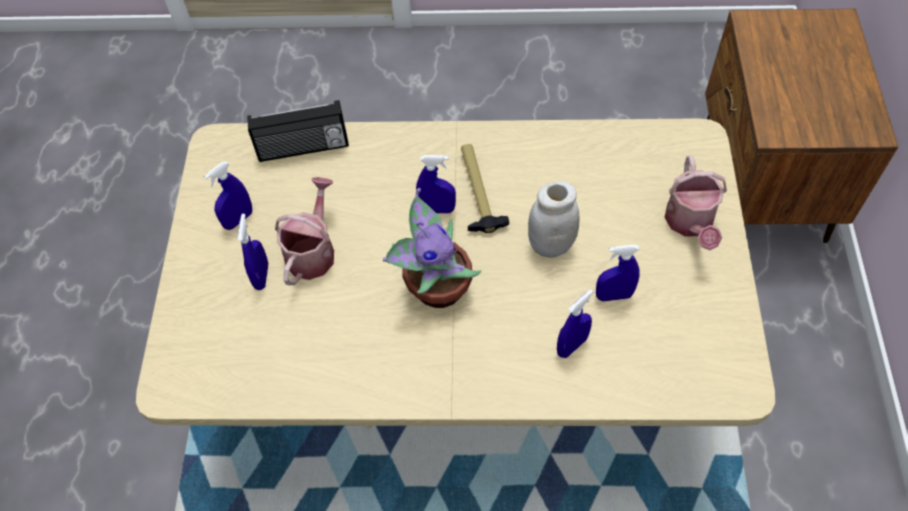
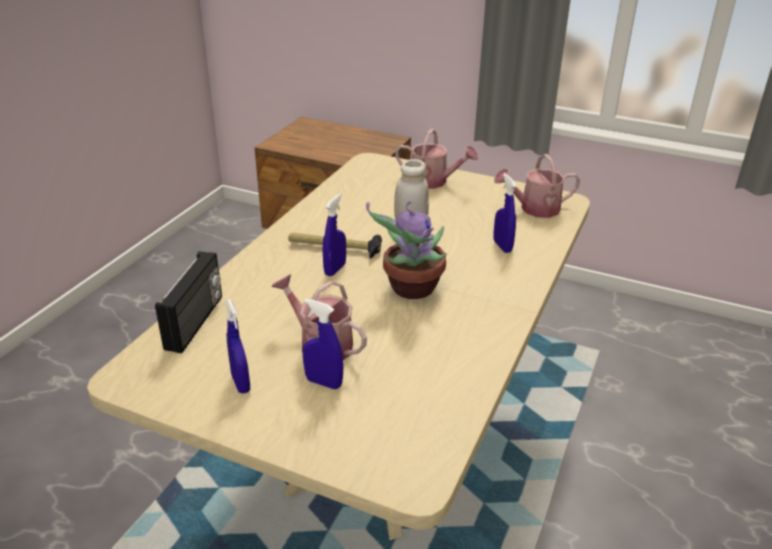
camera: 70 degrees left, 25 degrees down
blue spray bottle [596,245,639,301] -> none
none -> watering can [494,154,580,218]

